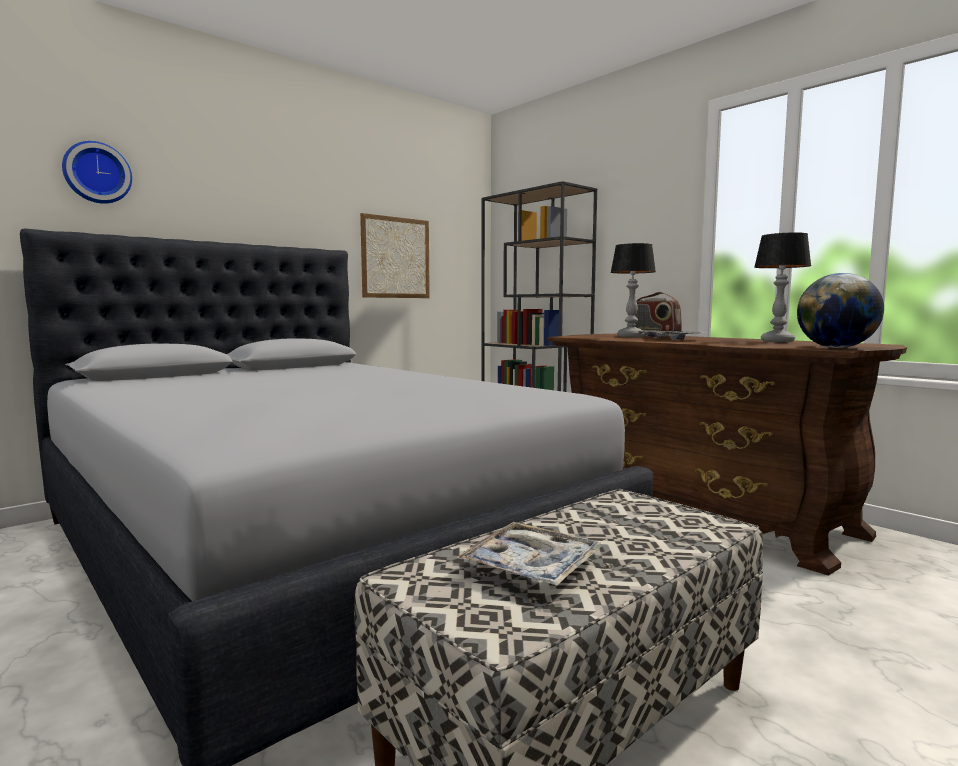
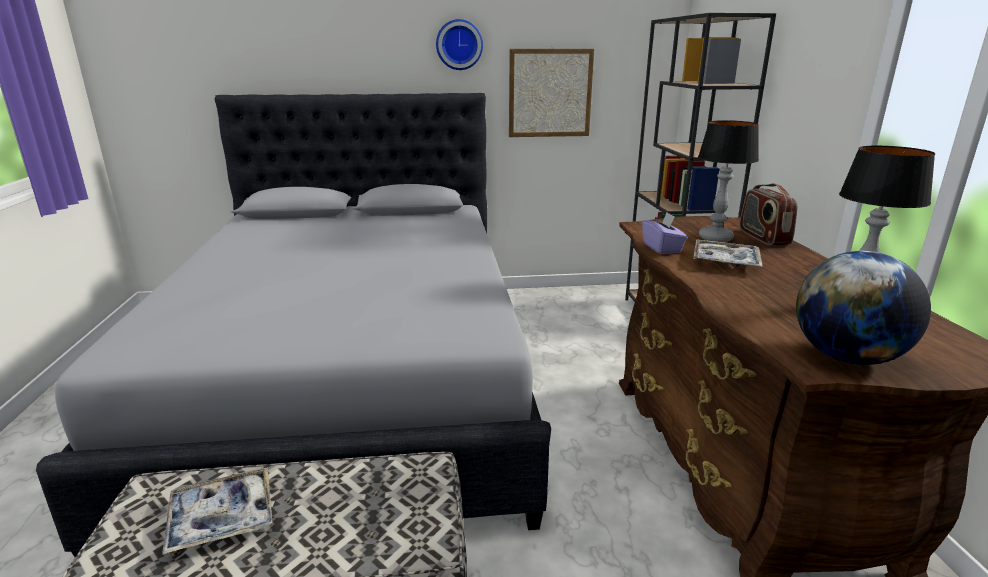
camera: 35 degrees right, 15 degrees up
wall clock [62,141,132,204] -> wall clock moved to [436,19,483,70]
none -> purple tissue box [642,212,688,254]

